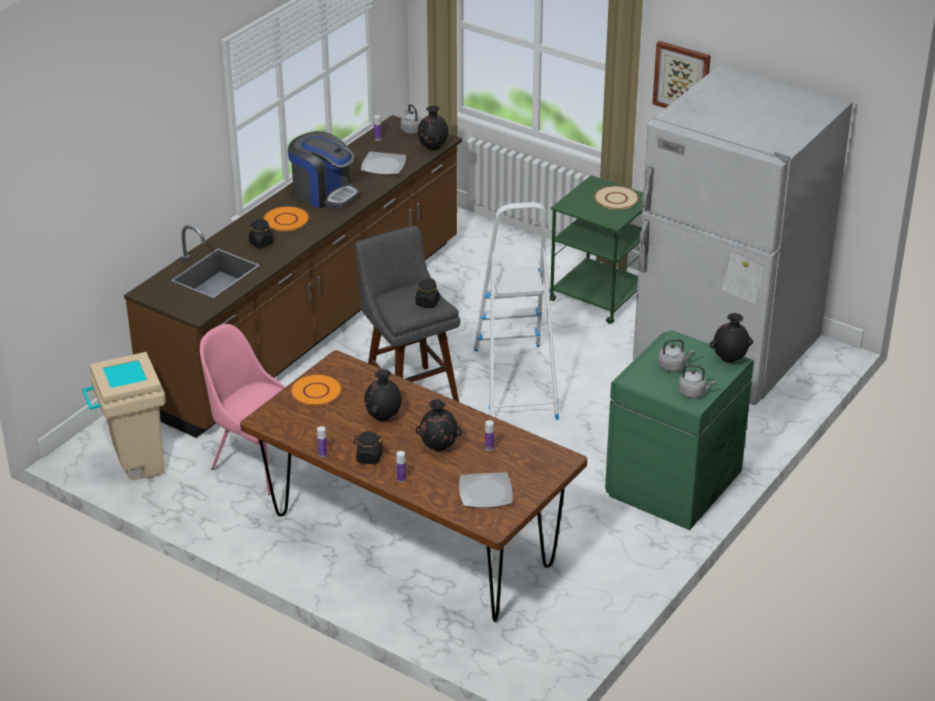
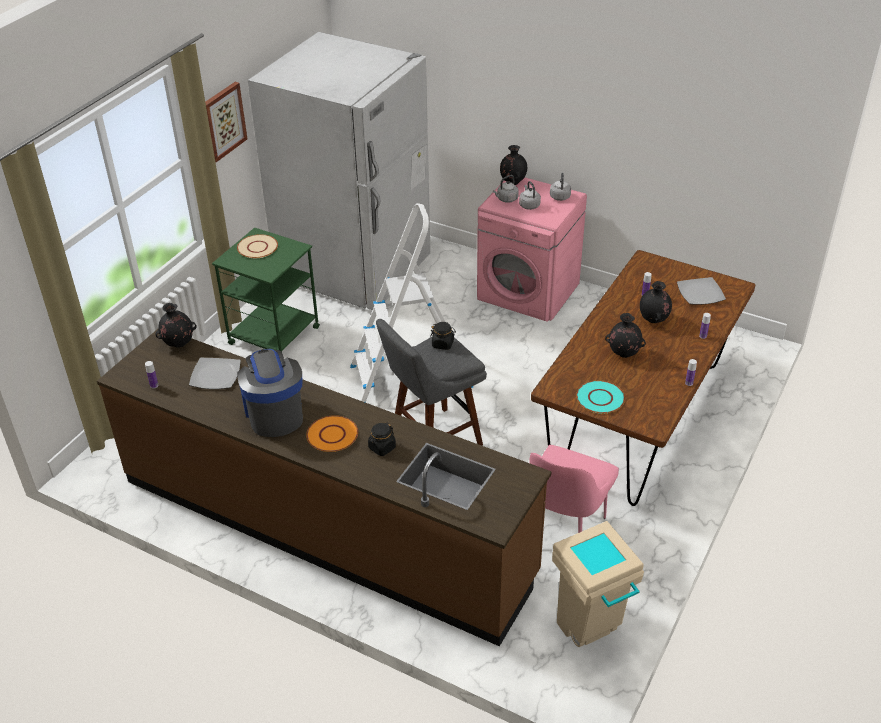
camera: 95 degrees left, 5 degrees up
coffee machine [288,131,360,208] -> coffee machine turned 45 degrees counterclockwise [237,349,303,437]
orange plate [290,374,342,406] -> turquoise plate [576,380,625,414]
black jar [353,431,384,464] -> none
grey kettle [401,104,423,134] -> grey kettle moved to [493,175,519,203]
green washing machine [605,330,754,530] -> pink washing machine [477,177,587,322]

